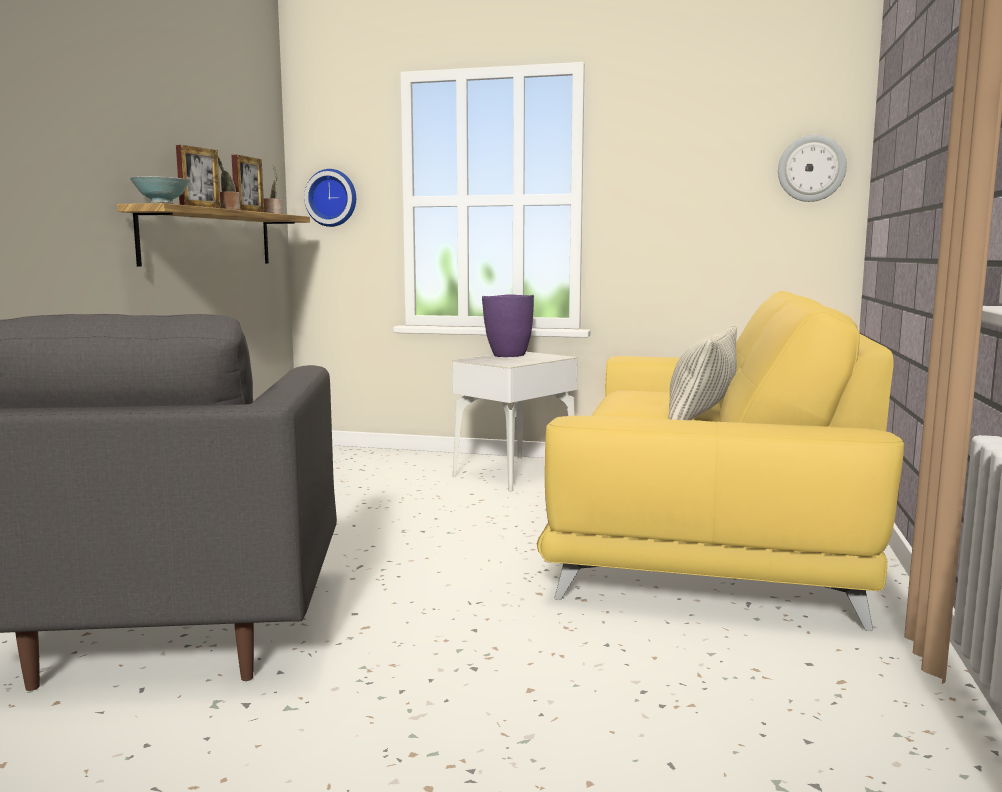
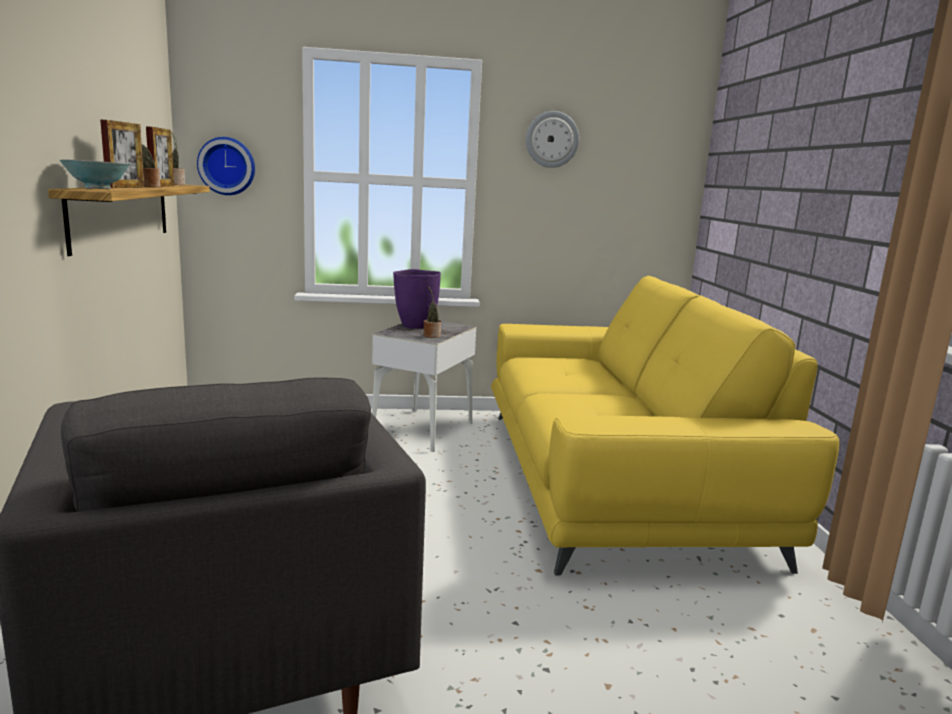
camera: 20 degrees left, 5 degrees up
pillow [668,325,737,420] -> none
wall clock [778,135,847,202] -> wall clock moved to [526,111,579,168]
none -> potted plant [423,286,441,338]

